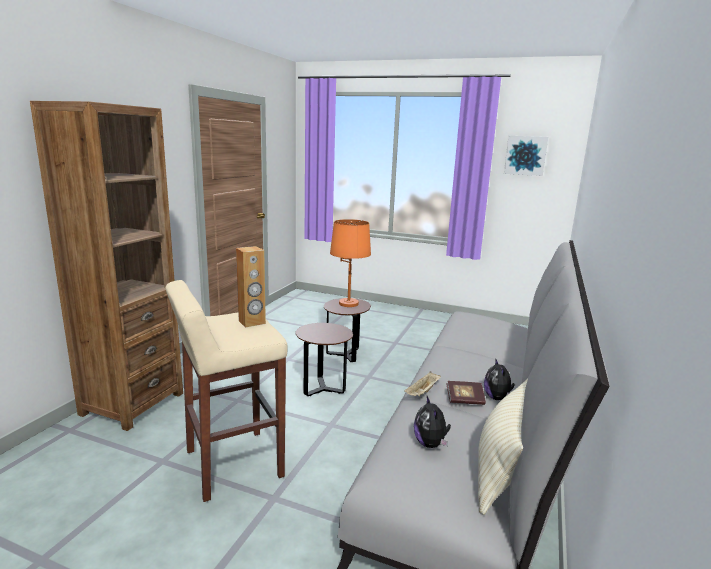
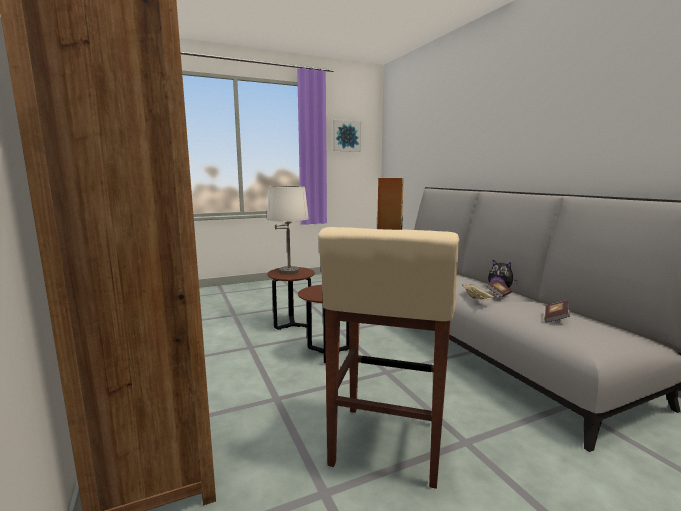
camera: 45 degrees left, 5 degrees down
orange table lamp [330,219,371,307] -> white table lamp [267,185,309,274]
plush toy [414,396,451,448] -> book [544,300,570,323]
beige pillow [478,379,528,515] -> none

